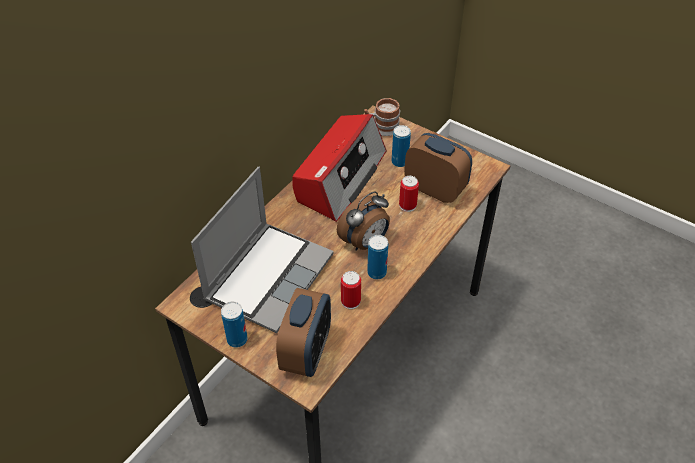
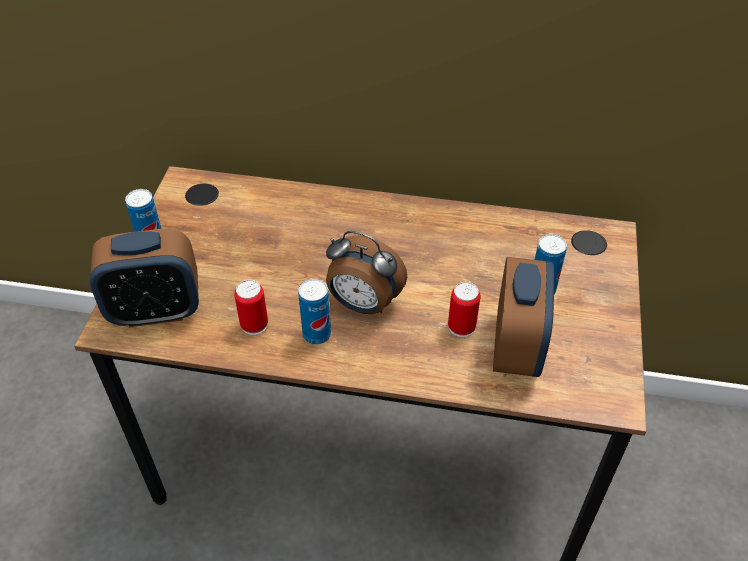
camera: 65 degrees right, 0 degrees up
laptop [191,167,334,333] -> none
radio [292,114,386,222] -> none
mug [364,98,400,136] -> none

